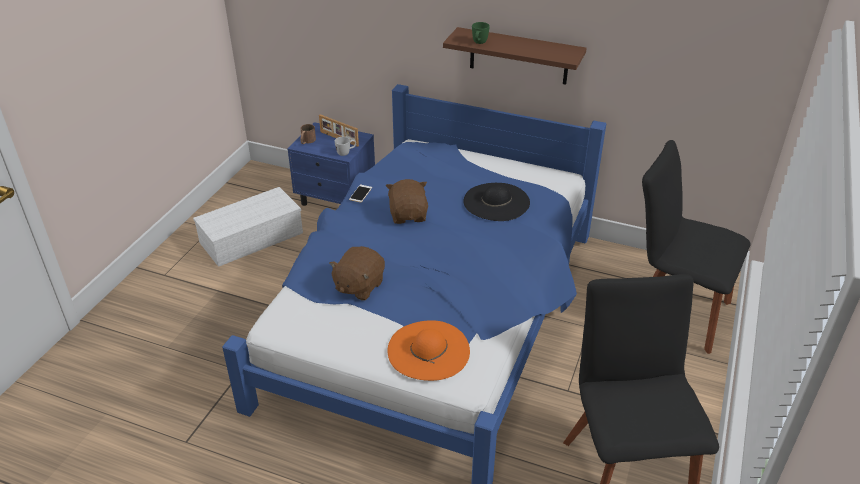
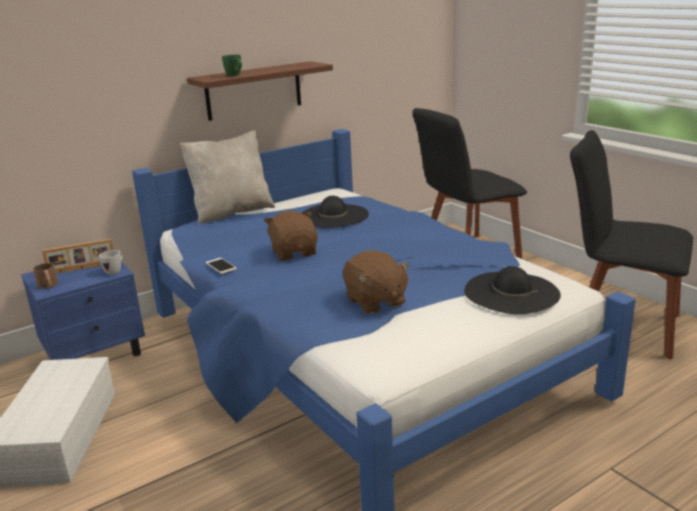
camera: 55 degrees left, 15 degrees down
brown plush toy [386,179,428,224] -> brown plush toy turned 45 degrees clockwise [264,211,318,261]
orange hat [388,320,470,381] -> black hat [464,266,561,314]
none -> beige pillow [180,130,275,224]

